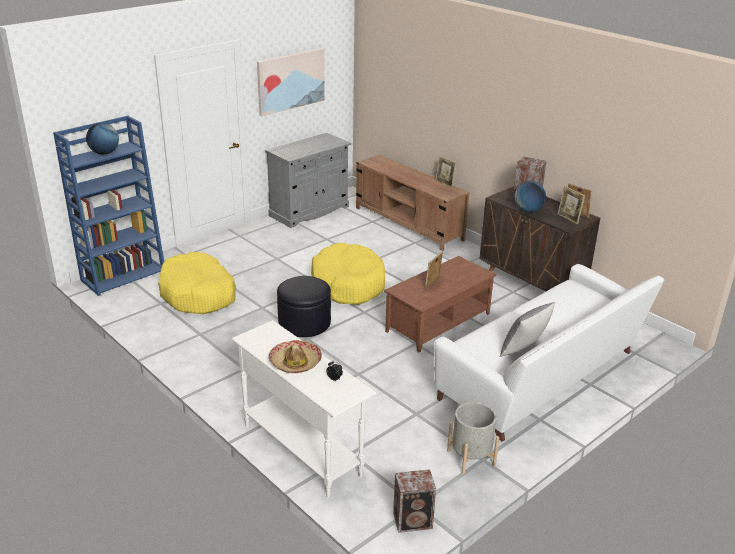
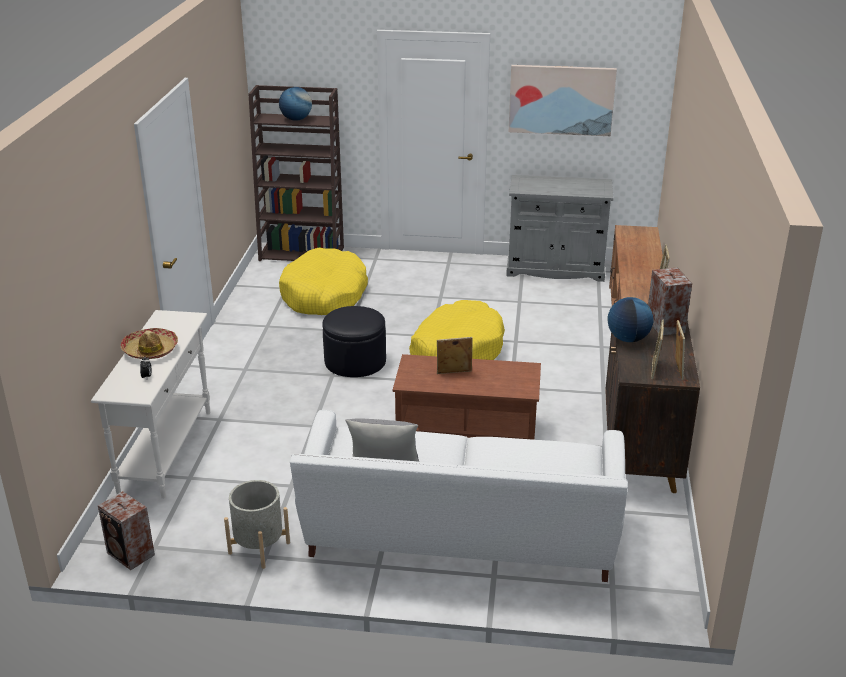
camera: 50 degrees right, 0 degrees up
blue bookcase [53,115,164,296] -> brown bookcase [249,85,344,261]

